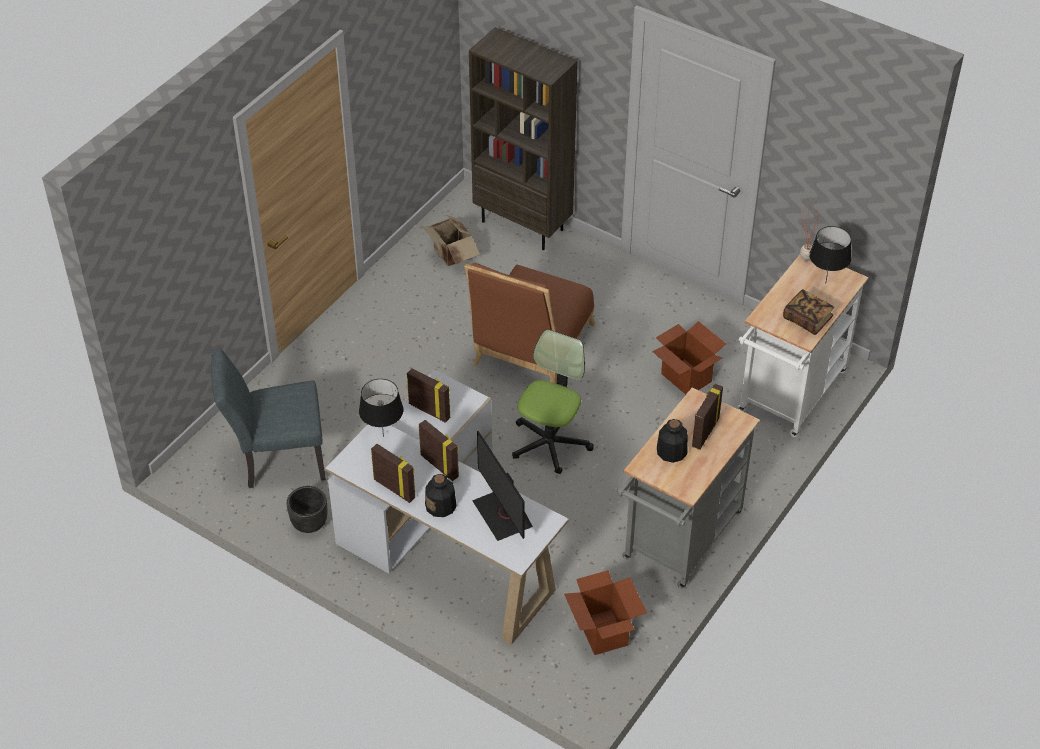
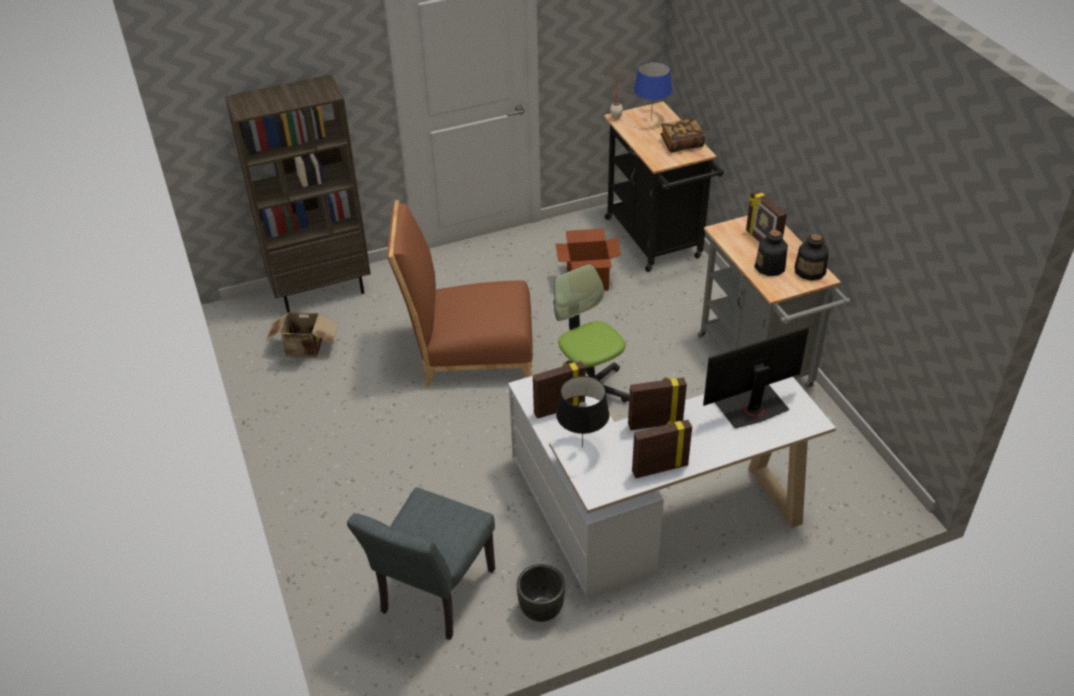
camera: 55 degrees left, 5 degrees down
bottle [425,474,457,517] -> bottle moved to [794,234,829,281]
brown chair [464,263,595,384] -> brown chair turned 120 degrees clockwise [387,200,533,387]
monitor [472,431,533,541] -> monitor turned 150 degrees clockwise [703,326,809,428]
cardboard box [564,570,647,655] -> none
white cart [737,255,869,437] -> black cart [604,102,724,272]
black table lamp [809,226,851,284] -> blue table lamp [634,61,672,121]

